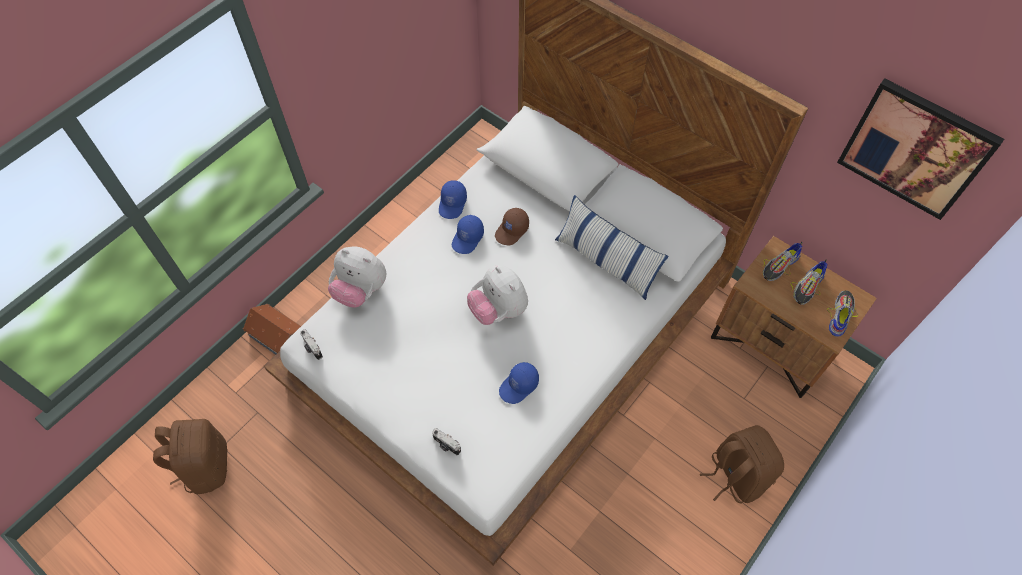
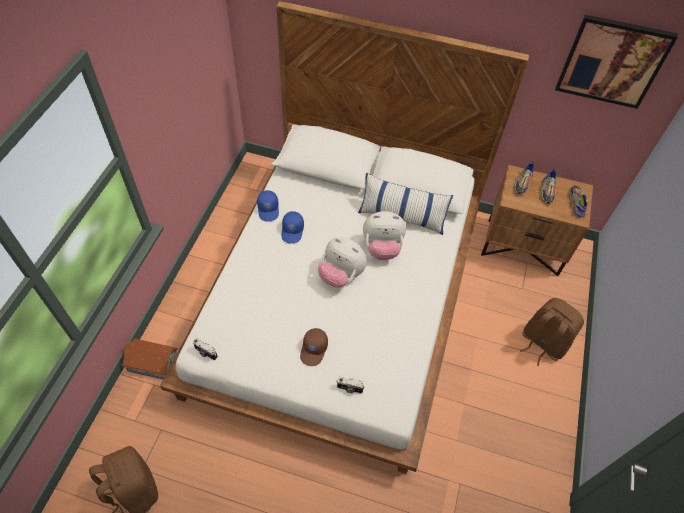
camera: 25 degrees left, 5 degrees down
plush toy [328,247,386,308] -> plush toy moved to [363,211,406,260]
brown cap [495,208,529,246] -> brown cap moved to [300,328,328,366]
blue cap [499,362,539,404] -> none

